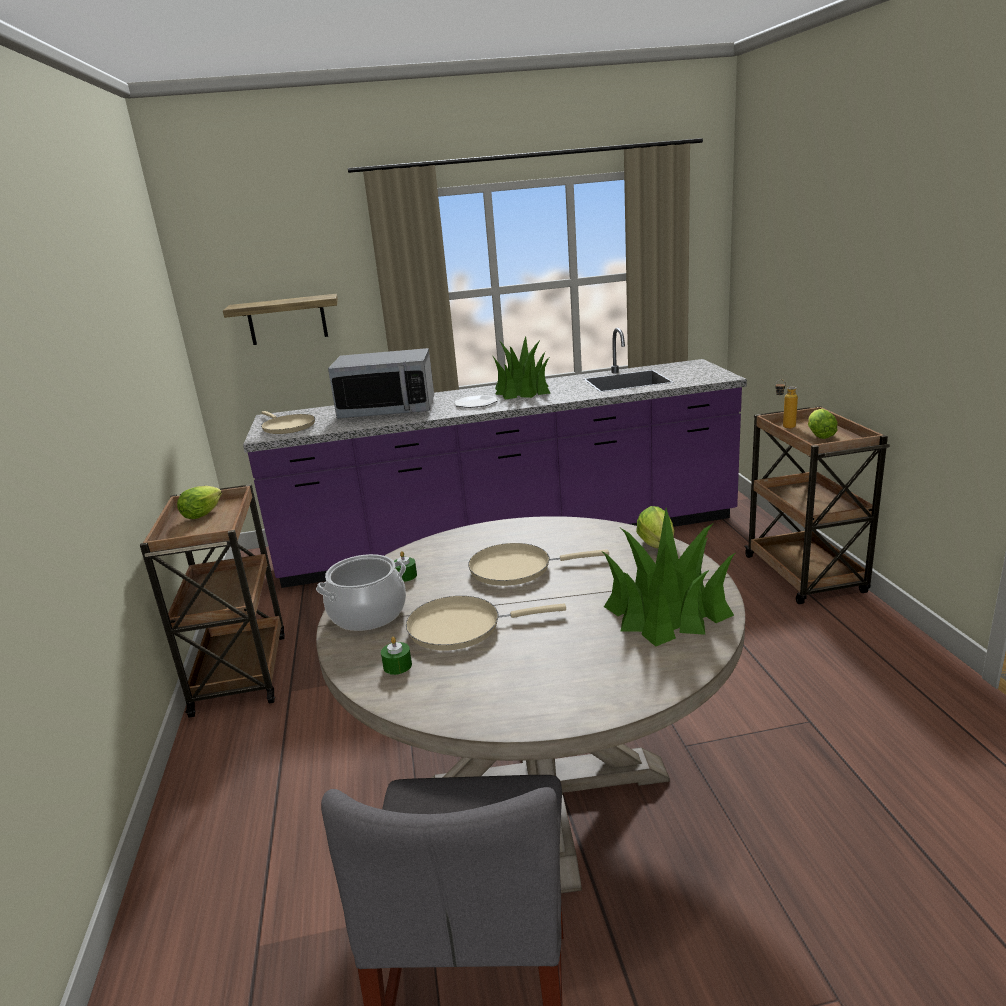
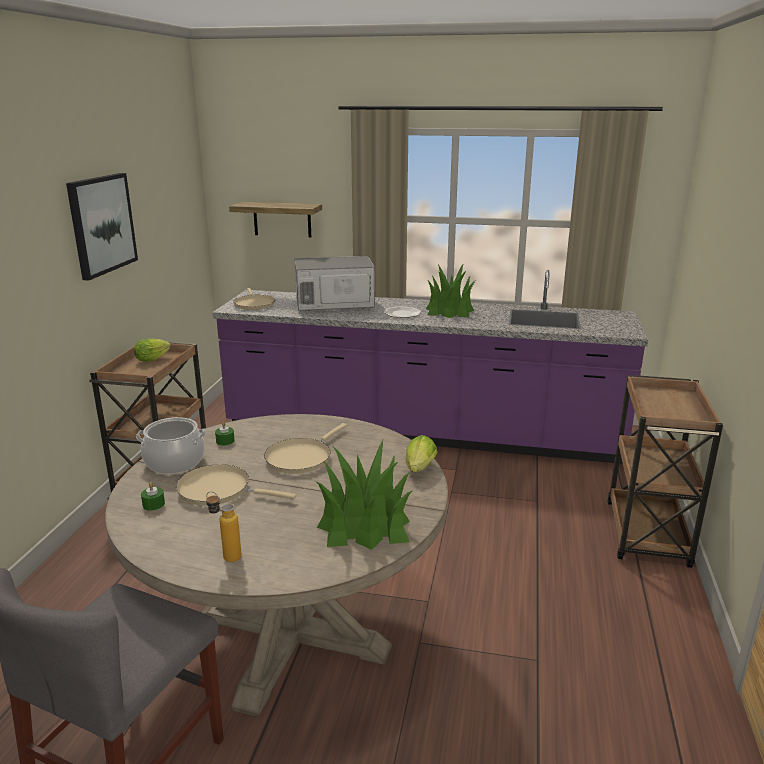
camera: 20 degrees right, 0 degrees up
microwave [328,348,434,419] -> microwave turned 150 degrees clockwise [295,256,375,311]
beige frying pan [468,543,609,586] -> beige frying pan turned 75 degrees counterclockwise [264,423,347,474]
bottle [775,380,798,428] -> bottle moved to [206,491,242,562]
lettuce [808,409,837,439] -> none
none -> picture [66,173,138,280]

